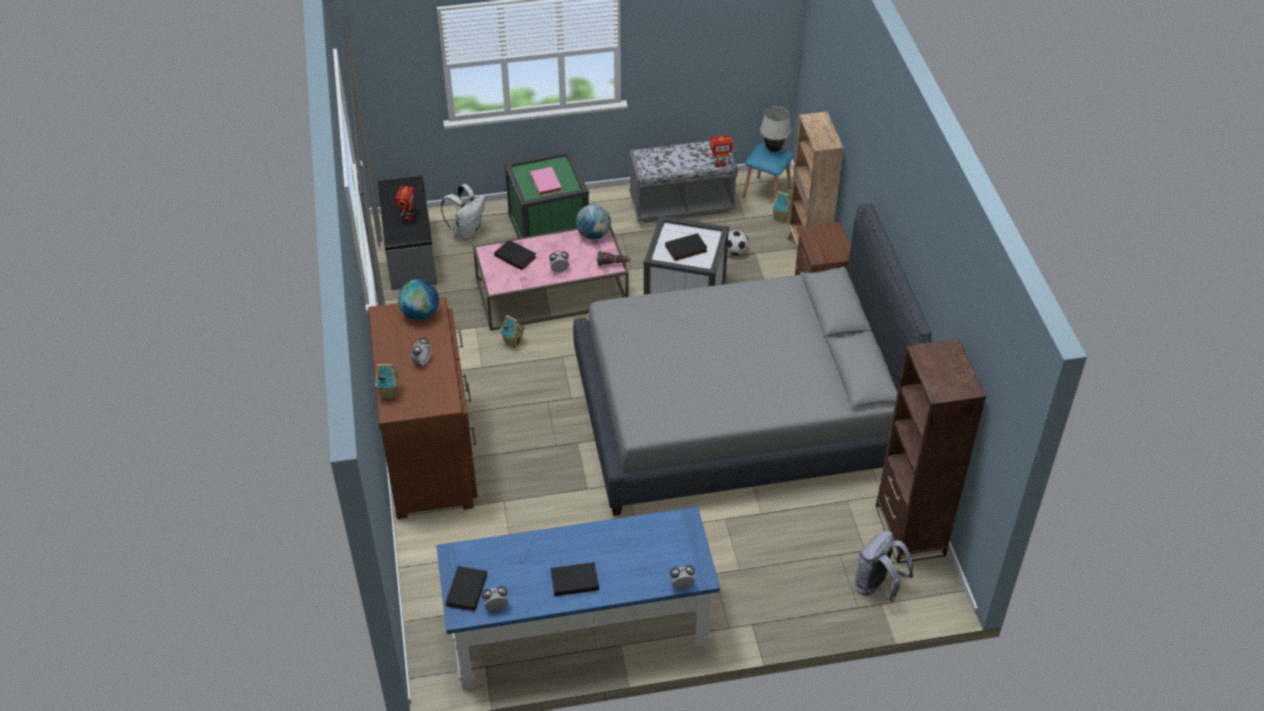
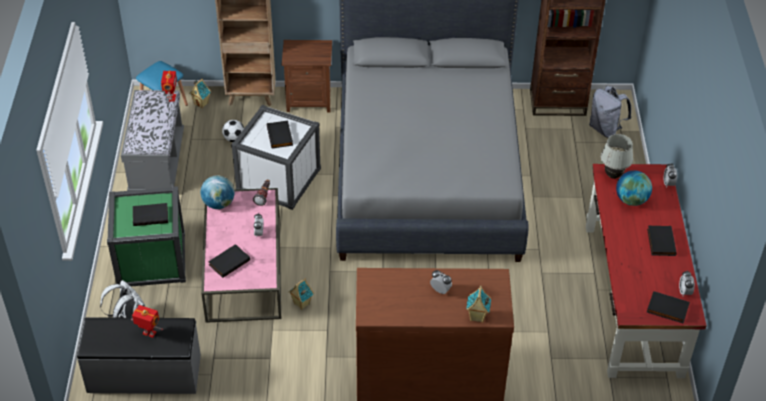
camera: 80 degrees left, 0 degrees up
globe [398,279,439,320] -> globe moved to [616,170,652,206]
blue desk [436,507,720,689] -> red desk [586,164,707,378]
pink book [530,167,562,196] -> black book [133,203,168,226]
white table lamp [760,106,791,152] -> white table lamp moved to [601,134,633,179]

